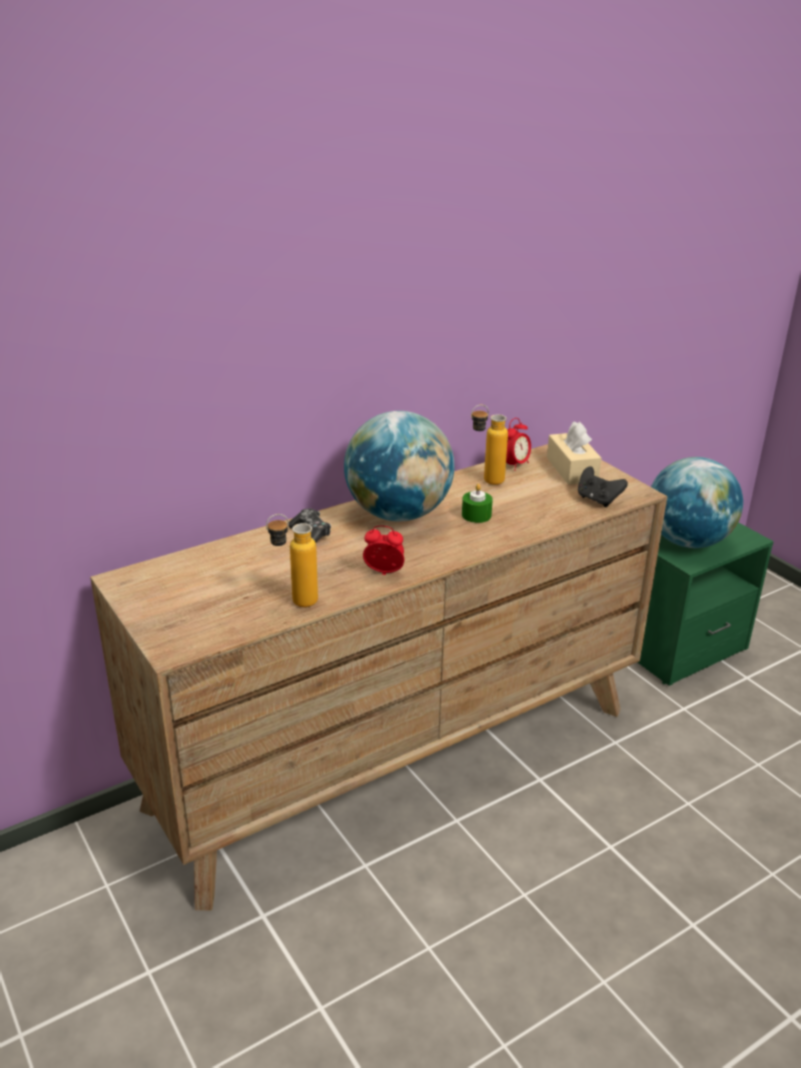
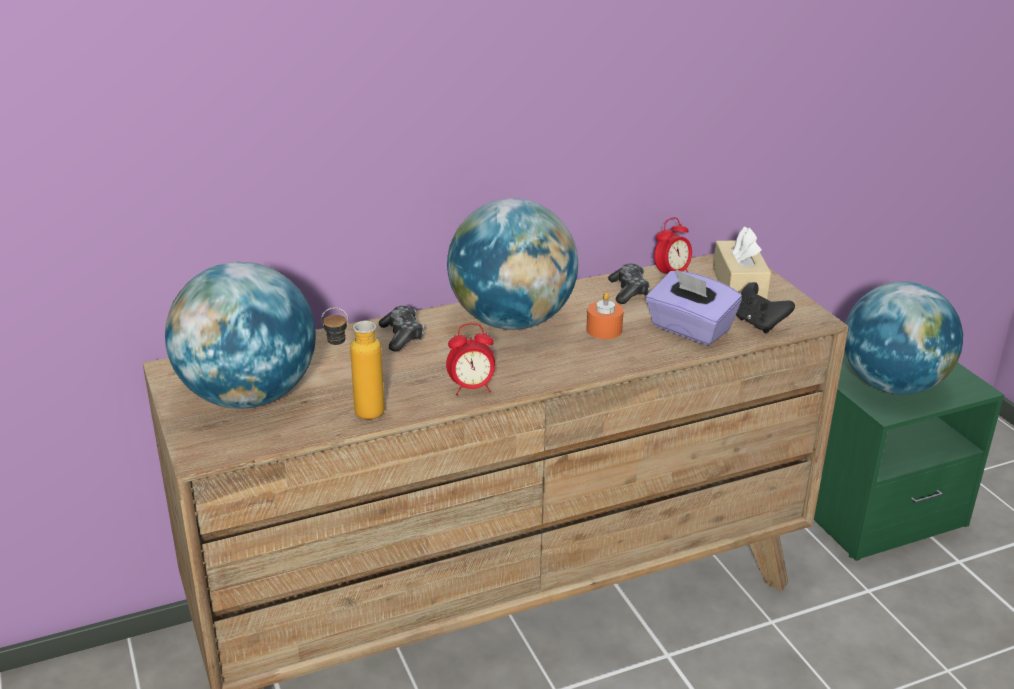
camera: 10 degrees right, 0 degrees up
alarm clock [363,526,404,575] -> alarm clock turned 150 degrees clockwise [446,323,495,395]
green candle [462,484,493,523] -> orange candle [586,292,624,339]
bottle [471,405,508,485] -> game controller [608,264,650,304]
none -> globe [165,262,316,409]
none -> purple tissue box [646,270,742,345]

